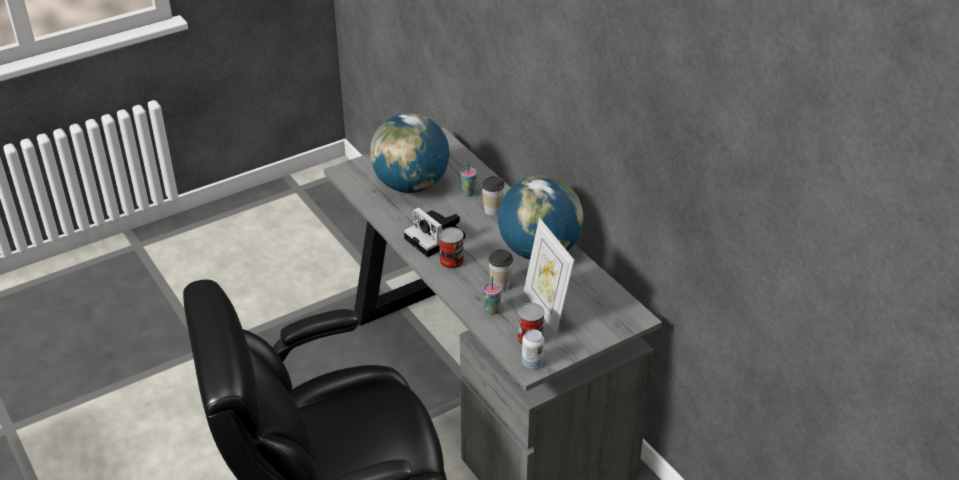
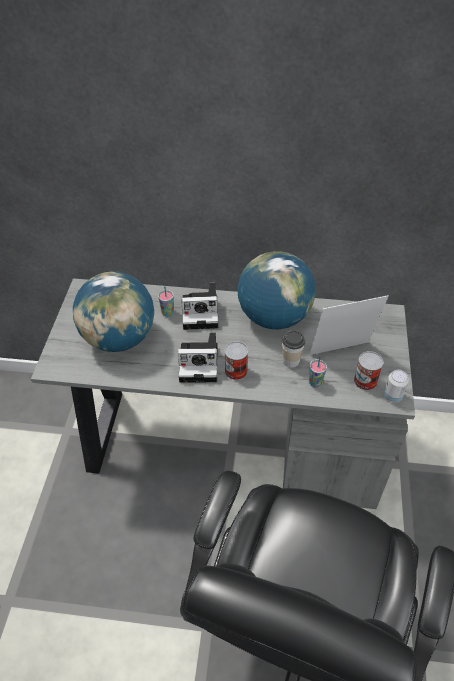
camera: 50 degrees left, 10 degrees up
cup [482,176,505,216] -> camera [181,283,218,330]
picture frame [523,218,574,334] -> picture frame turned 150 degrees clockwise [309,295,389,355]

